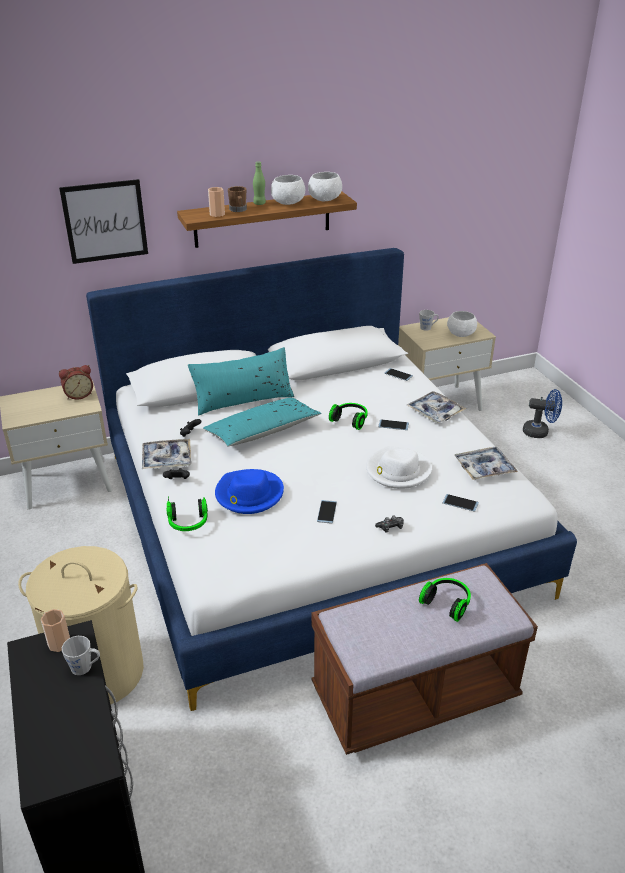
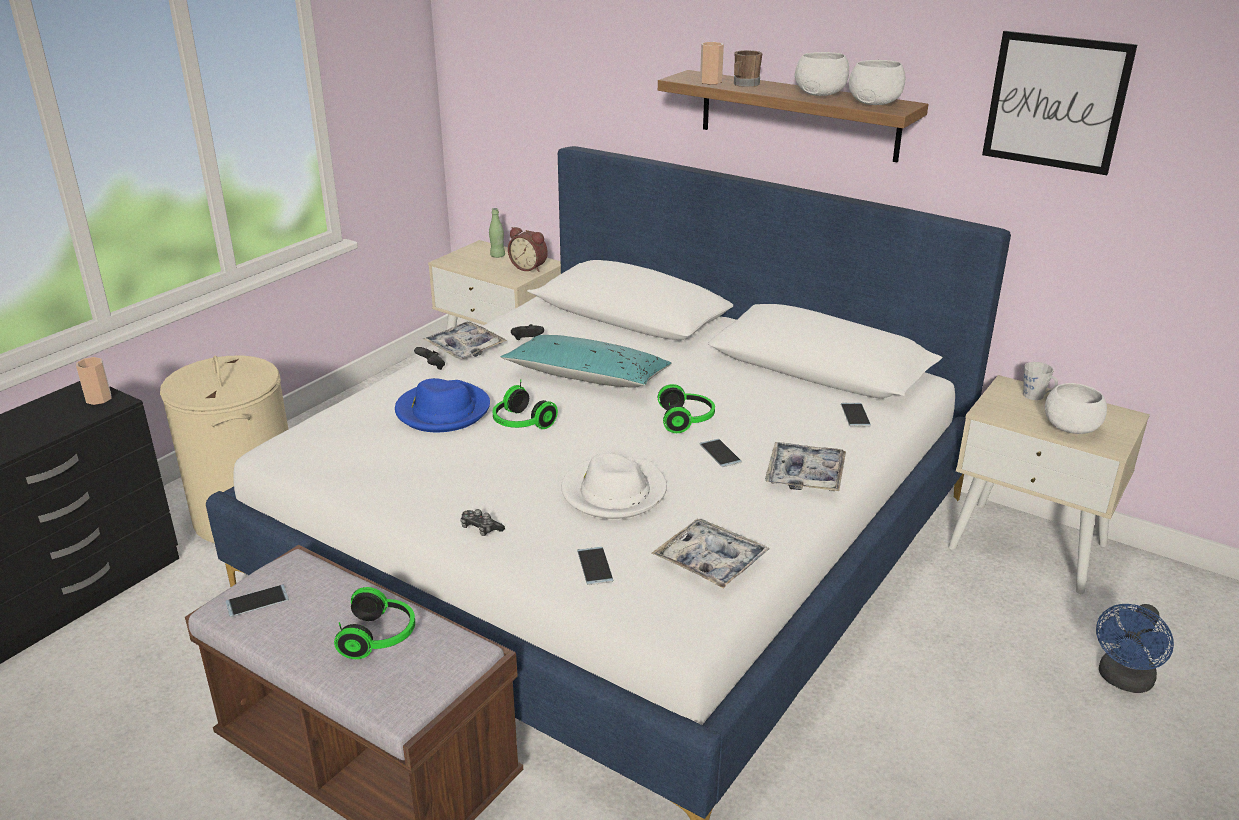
camera: 55 degrees right, 5 degrees down
picture [59,179,148,264] -> picture moved to [982,31,1138,175]
grey mug [62,636,100,675] -> none
headphones [166,496,208,531] -> headphones moved to [493,379,558,429]
turquoise pillow [188,347,294,416] -> none
green bottle [253,161,266,205] -> green bottle moved to [489,208,505,258]
phone [317,500,337,524] -> phone moved to [225,584,289,617]
blue fan [523,389,562,438] -> blue fan turned 60 degrees clockwise [1096,604,1174,693]

